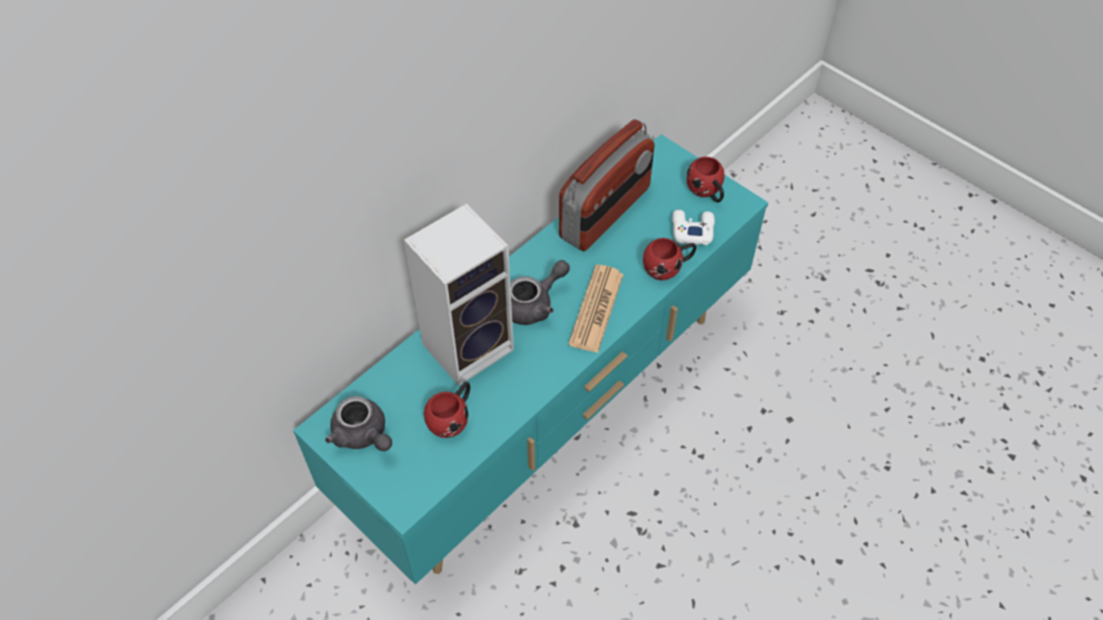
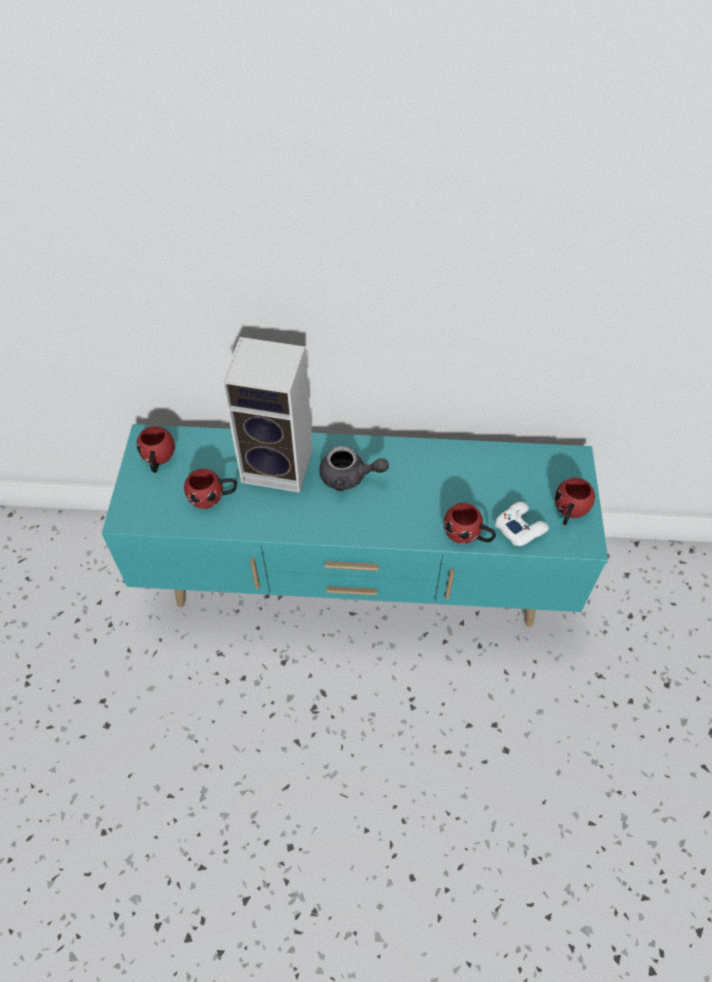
camera: 50 degrees right, 0 degrees up
grey teapot [325,396,392,451] -> red mug [137,426,175,473]
radio [559,119,654,251] -> none
newspaper [568,265,624,353] -> none

